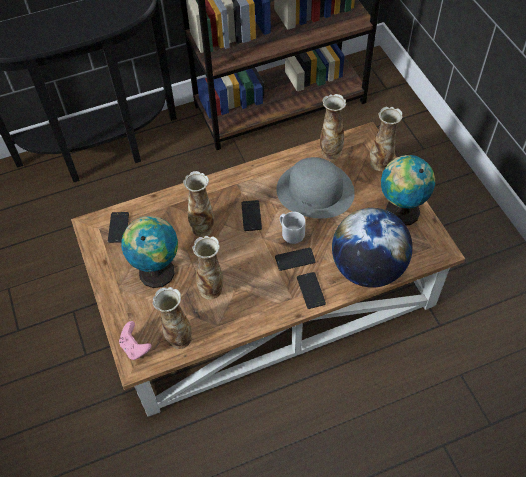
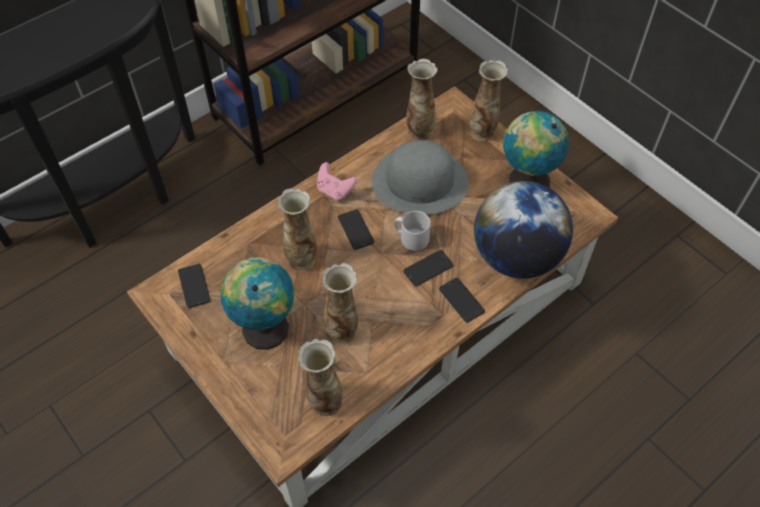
camera: 20 degrees left, 0 degrees up
pink game controller [119,321,152,360] -> pink game controller moved to [317,162,357,200]

